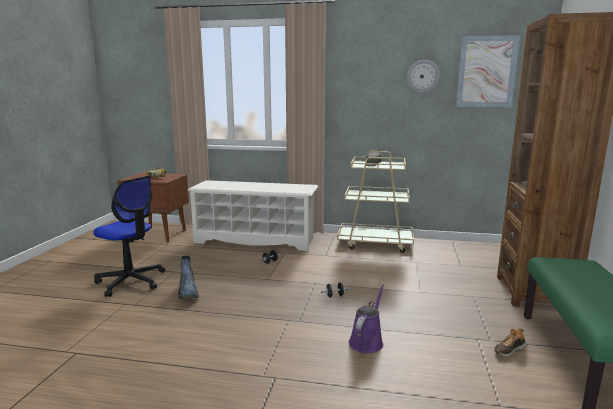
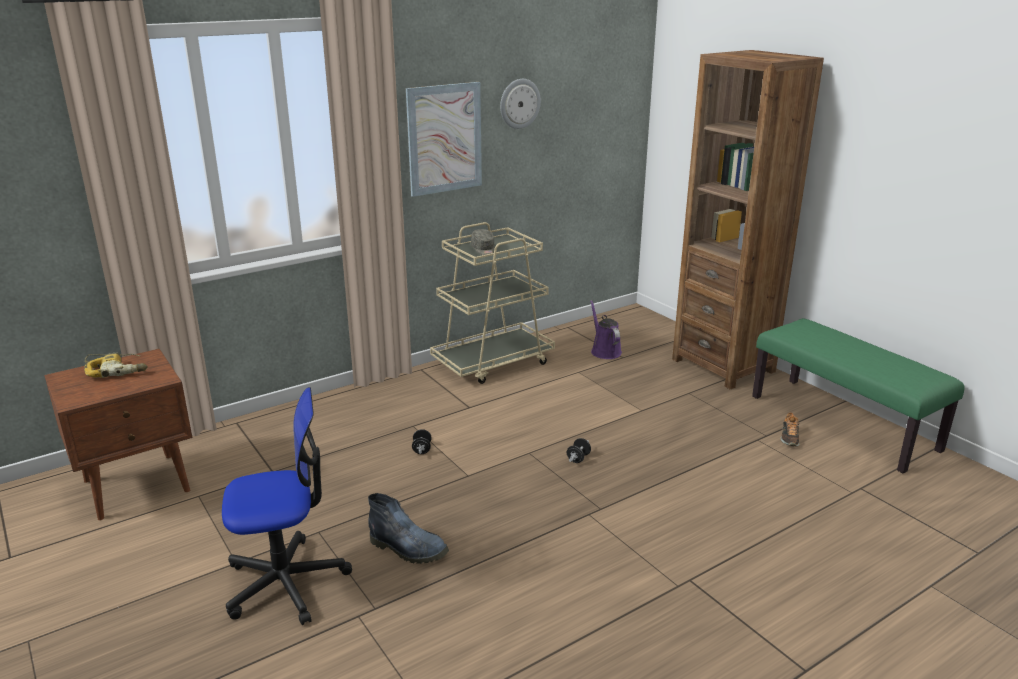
camera: 45 degrees left, 10 degrees up
white shoe rack [188,180,318,251] -> none
purple watering can [349,284,384,353] -> purple watering can moved to [590,300,622,359]
picture [456,35,520,107] -> picture moved to [406,82,482,197]

